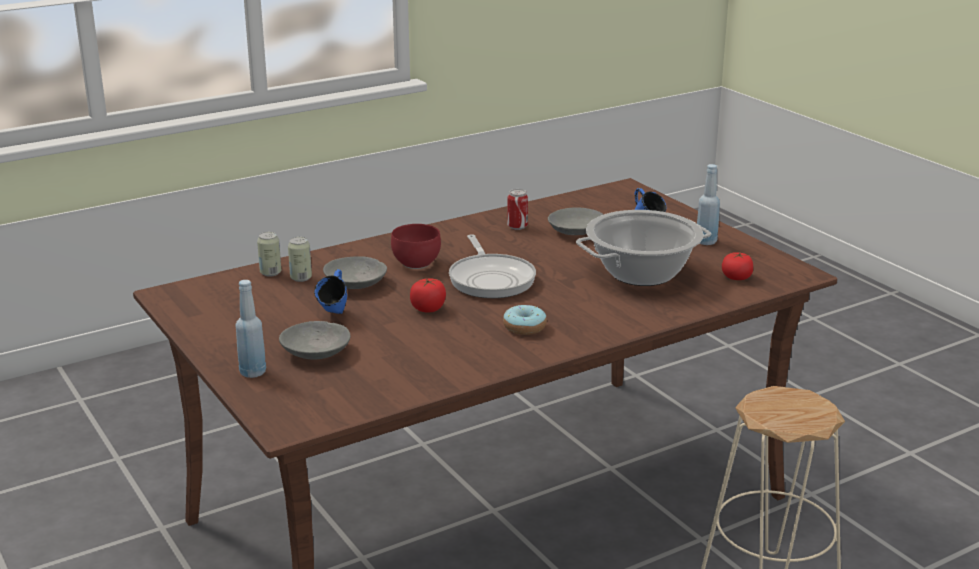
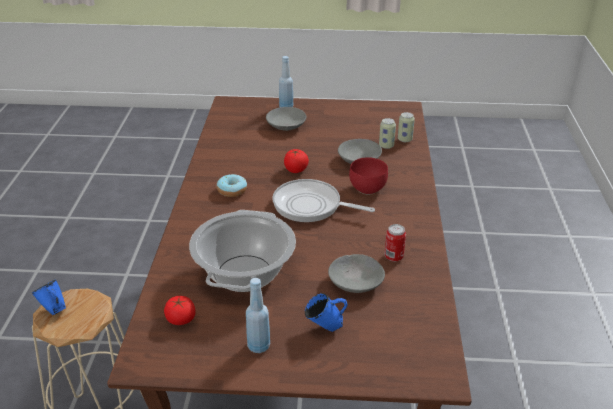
camera: 125 degrees right, 10 degrees up
blue mug [314,269,347,314] -> blue mug moved to [32,279,66,315]

